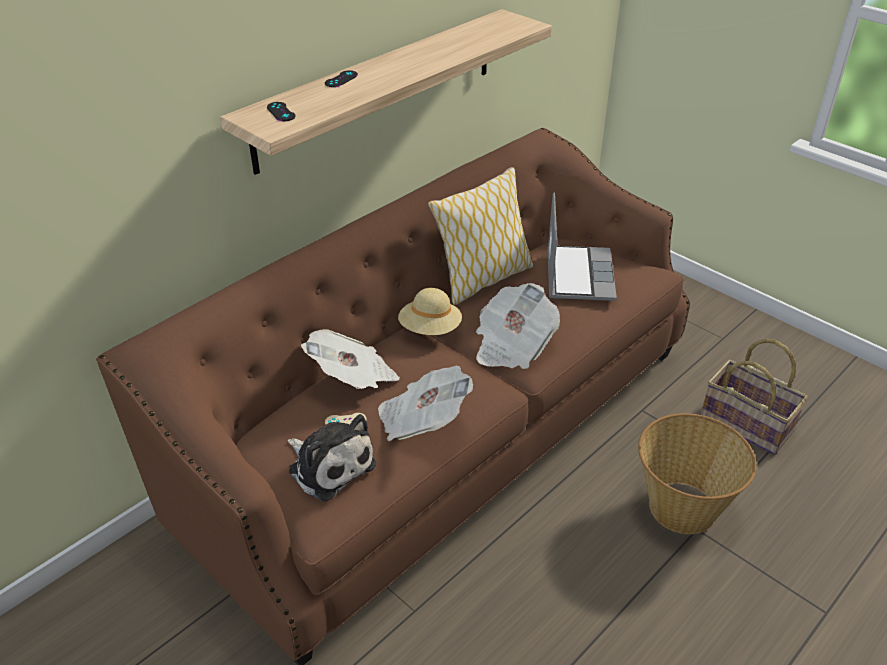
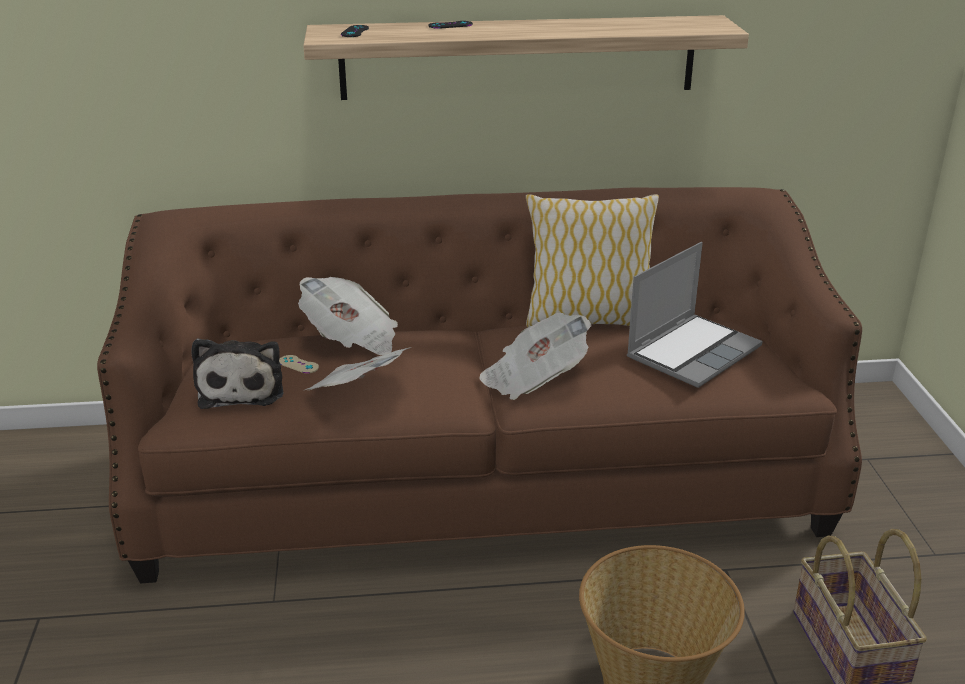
camera: 40 degrees right, 10 degrees down
beige hat [398,288,462,335] -> none

